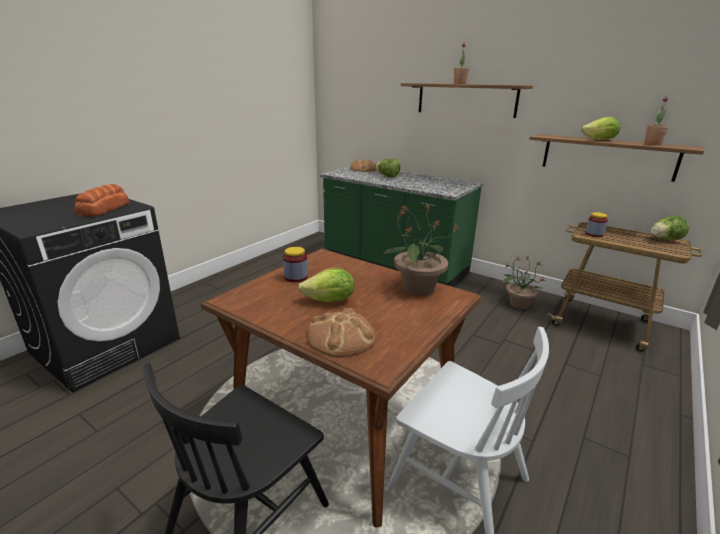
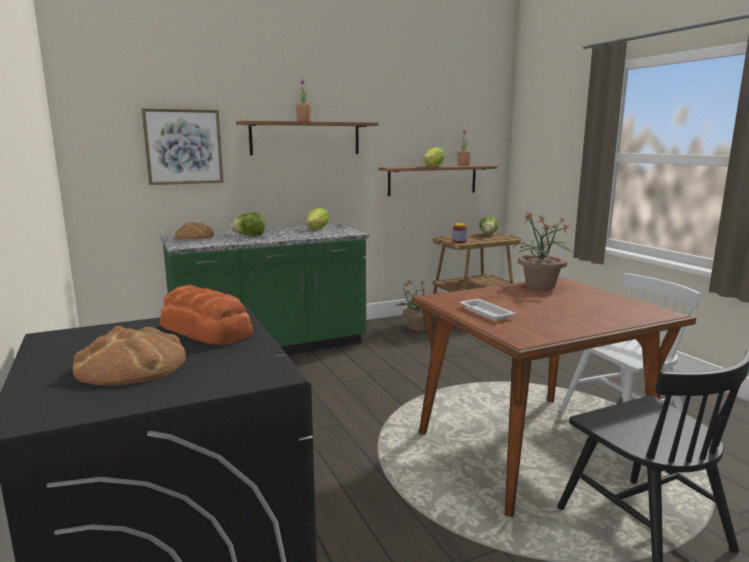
camera: 60 degrees left, 10 degrees down
jar [283,247,308,282] -> white tray [460,299,516,321]
lettuce [298,268,354,302] -> lettuce moved to [306,208,329,229]
bread [307,308,376,358] -> bread moved to [72,326,186,385]
none -> picture [142,108,224,185]

